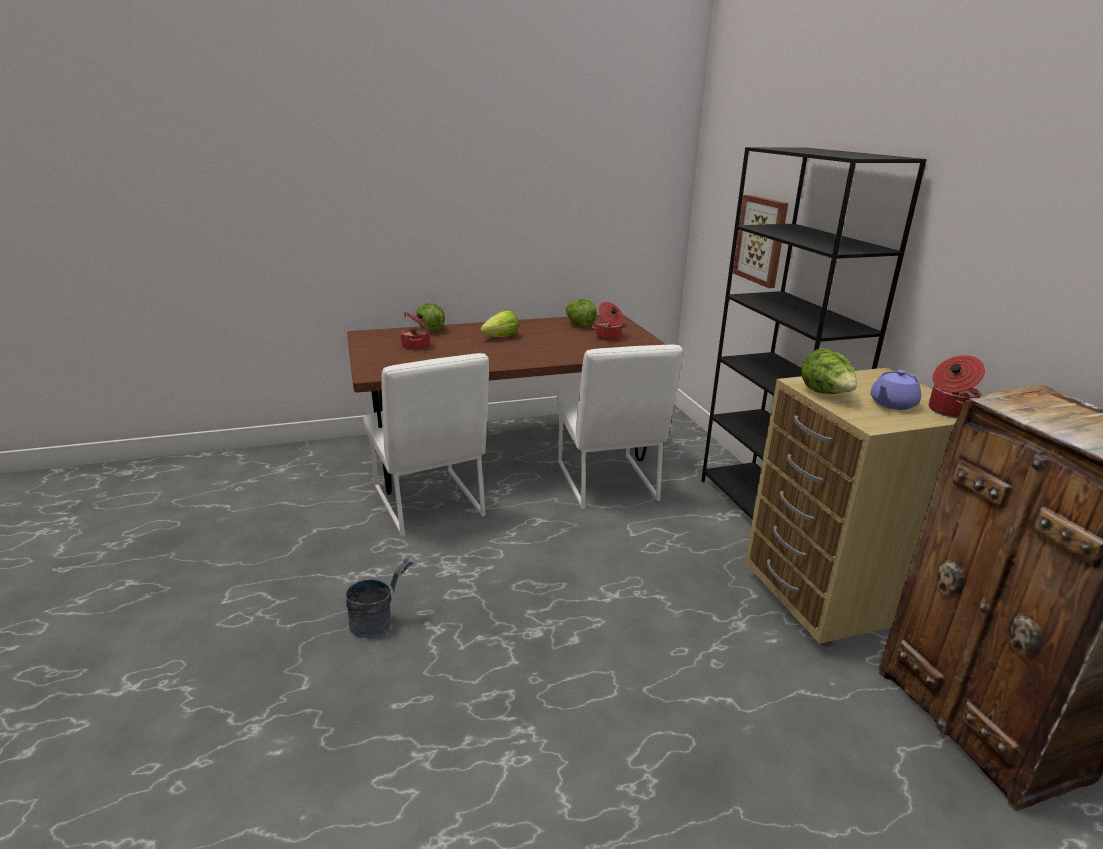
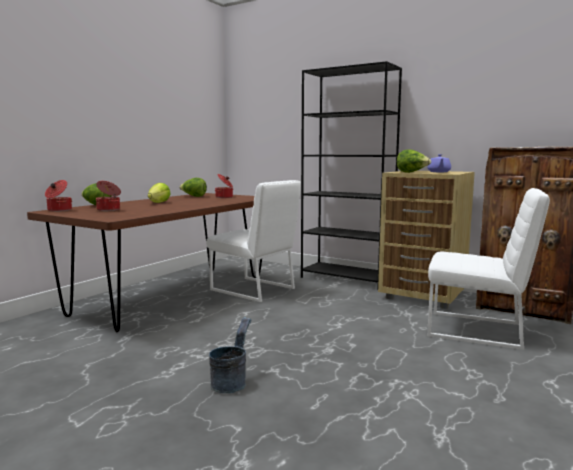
camera: 40 degrees left, 15 degrees down
white chair [363,353,489,537] -> white chair moved to [427,188,550,350]
picture [733,195,788,288] -> none
cooking pot [929,355,985,418] -> cooking pot moved to [45,180,72,212]

